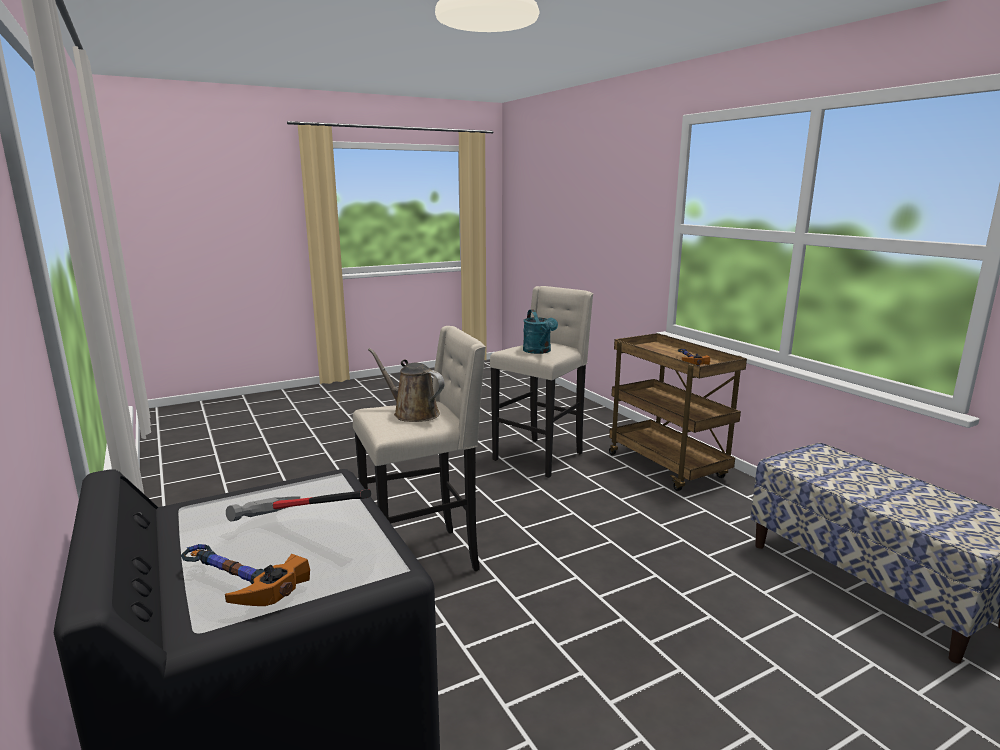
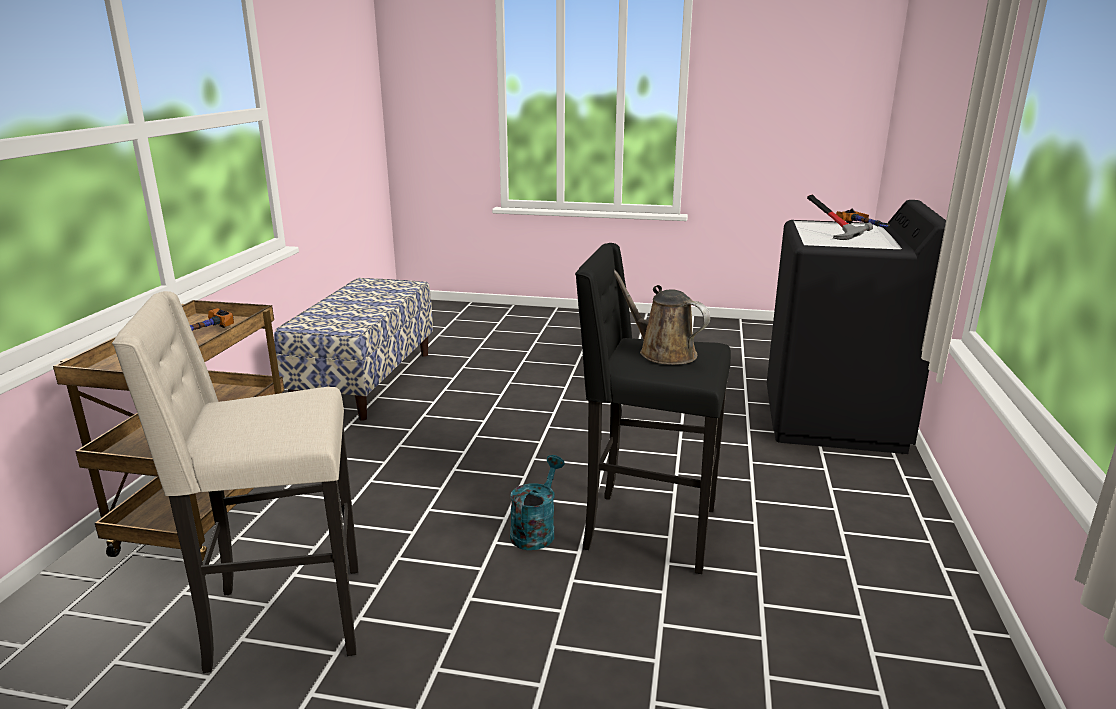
camera: 140 degrees left, 5 degrees up
beige stool [353,326,486,571] -> black stool [575,243,731,574]
brown watering can [368,348,445,422] -> brown watering can turned 150 degrees clockwise [614,270,710,365]
turquoise watering can [523,309,558,354] -> turquoise watering can moved to [510,455,565,550]

